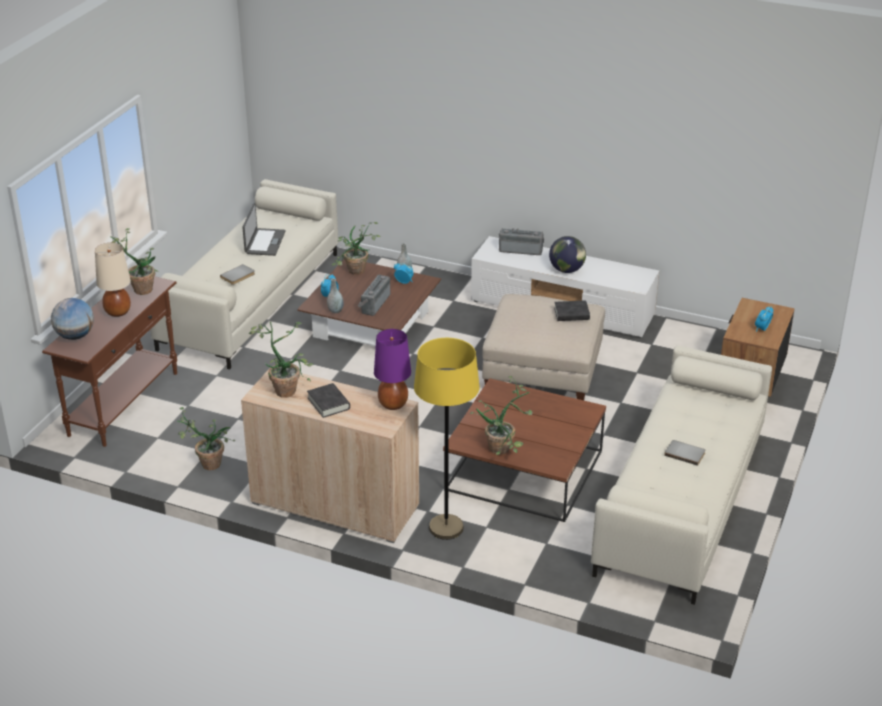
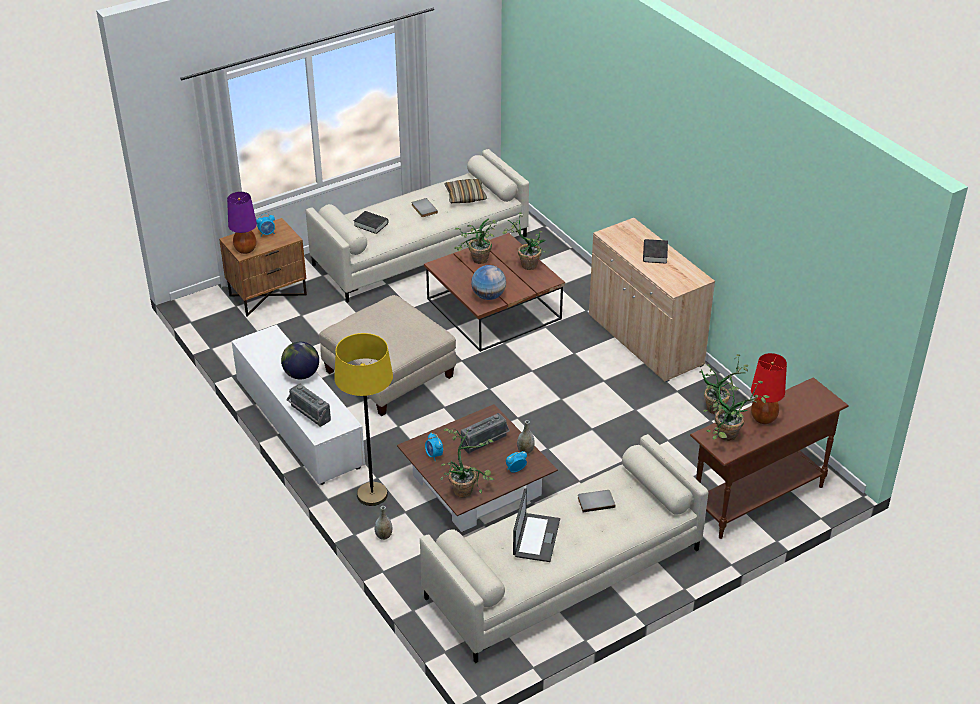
camera: 145 degrees left, 5 degrees up
globe [51,298,94,340] -> globe moved to [471,265,506,300]
beige table lamp [95,243,131,317] -> red table lamp [751,353,787,424]
laptop [242,203,286,256] -> laptop turned 150 degrees clockwise [513,488,560,562]
potted plant [249,322,314,397] -> potted plant moved to [454,218,497,264]
purple table lamp [374,329,411,410] -> purple table lamp moved to [227,192,257,254]
yellow floor lamp [414,338,480,540] -> yellow floor lamp moved to [334,333,393,506]
black book [554,300,590,321] -> black book moved to [354,211,389,234]
none -> pillow [444,179,487,203]

